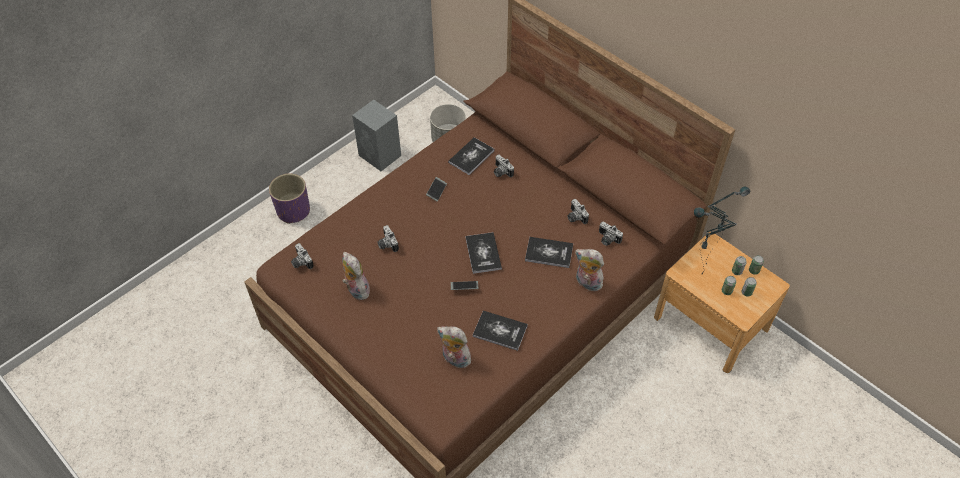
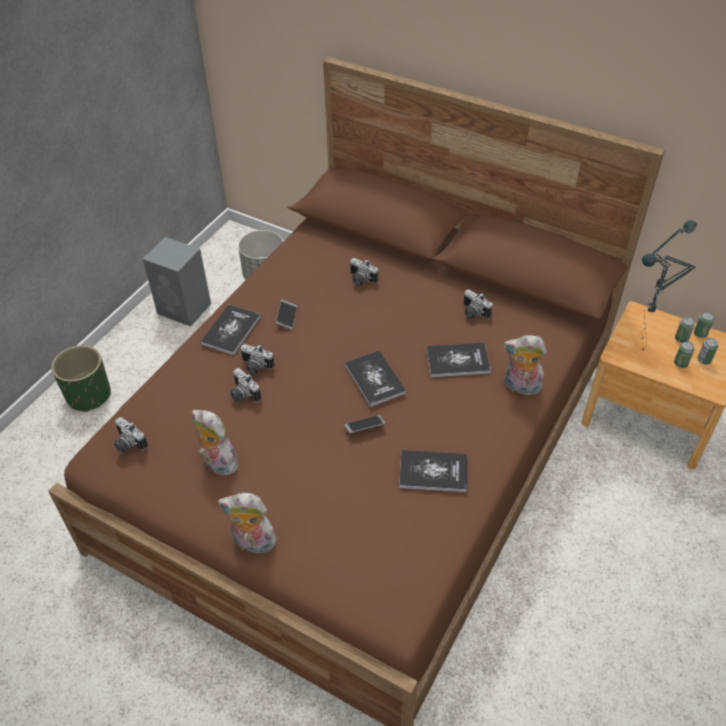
camera: 15 degrees left, 5 degrees down
purple planter [269,174,310,224] -> green planter [51,345,111,412]
plush toy [437,326,471,368] -> plush toy moved to [218,493,281,553]
book [448,137,494,175] -> book moved to [200,305,261,355]
camera [599,222,623,246] -> camera moved to [240,344,275,375]

